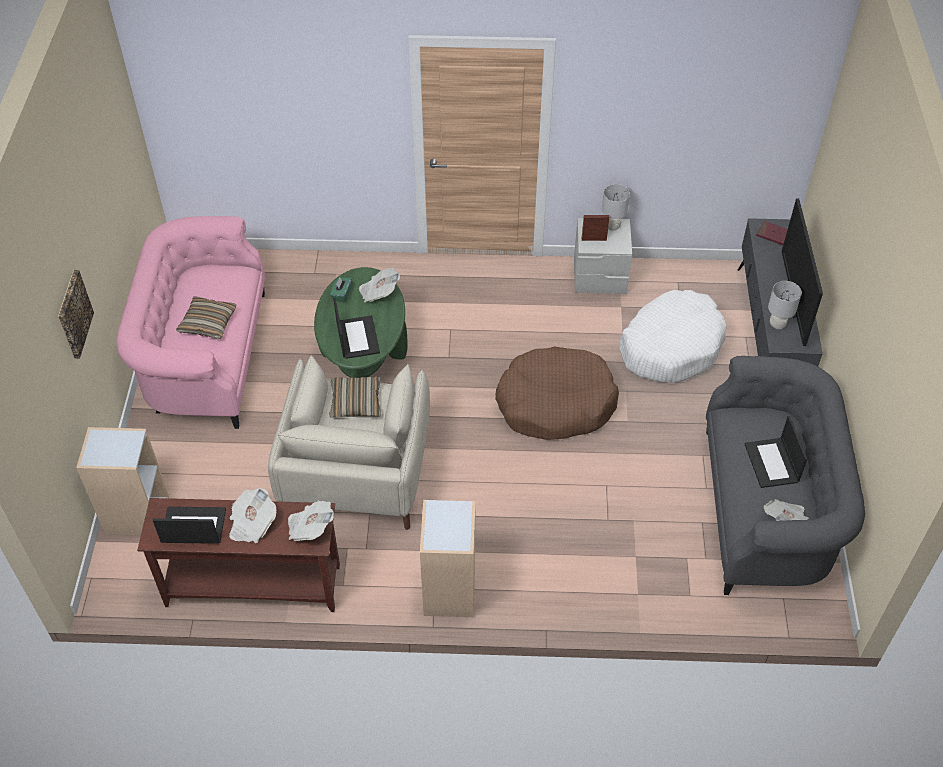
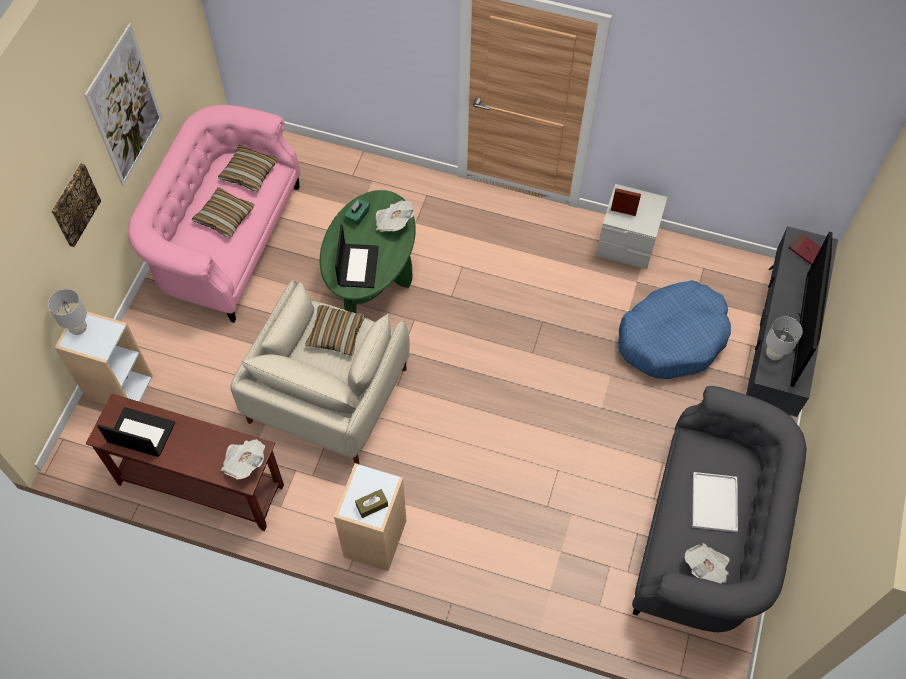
camera: 15 degrees right, 10 degrees up
newspaper [229,488,276,543] -> none
brown dog bed [495,347,619,440] -> none
grey table lamp [602,184,630,231] -> grey table lamp moved to [48,289,87,335]
white dog bed [620,290,727,383] -> blue dog bed [618,280,731,379]
laptop [745,416,807,488] -> white tray [692,472,738,532]
none -> picture [84,23,162,186]
none -> pillow [218,145,278,191]
none -> brown tissue box [355,489,388,518]

